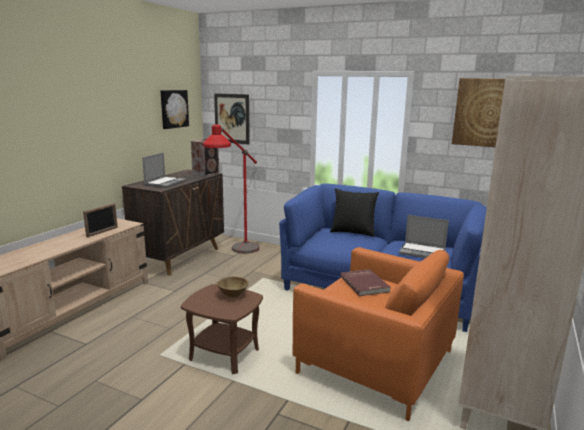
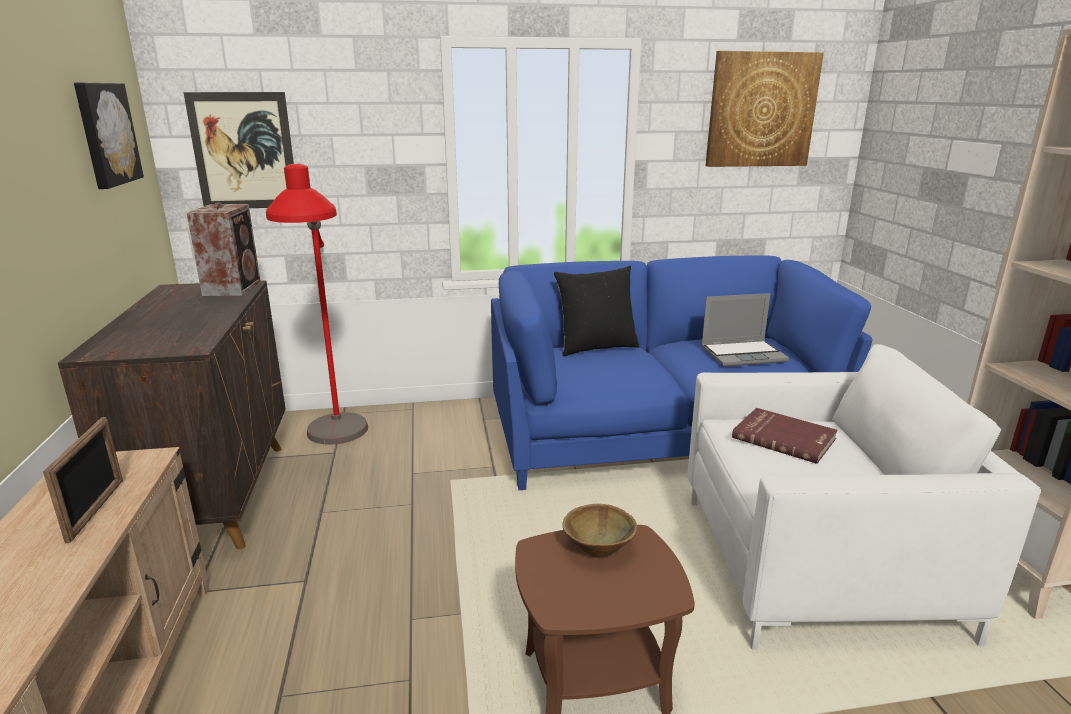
camera: 35 degrees left, 5 degrees up
laptop [142,153,186,188] -> none
orange armchair [293,247,464,421] -> white armchair [687,344,1041,650]

